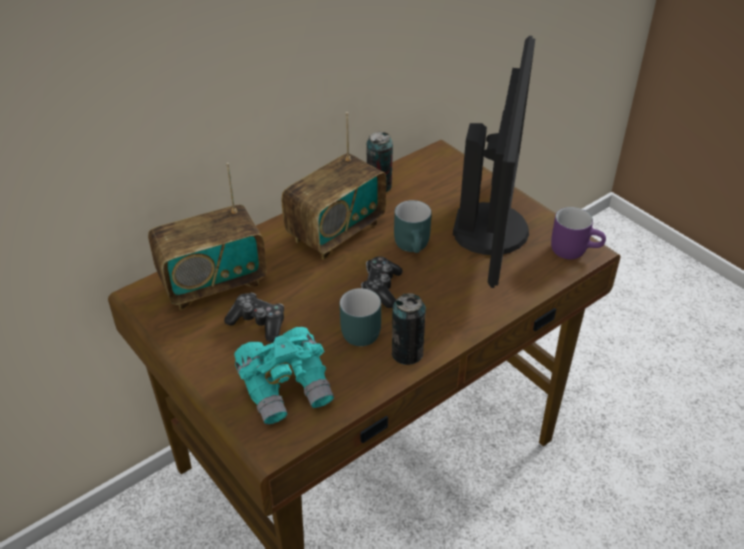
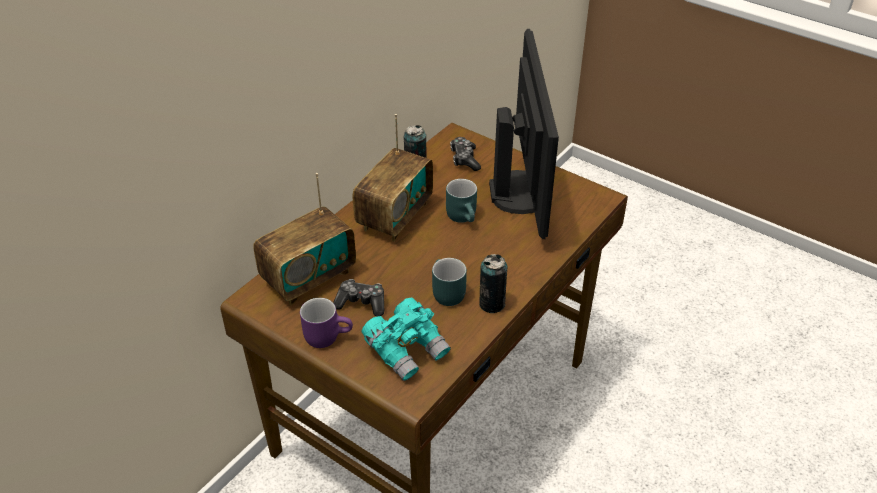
camera: 15 degrees left, 0 degrees up
game controller [361,256,403,308] -> game controller moved to [450,137,481,171]
purple mug [551,207,606,259] -> purple mug moved to [300,298,353,348]

